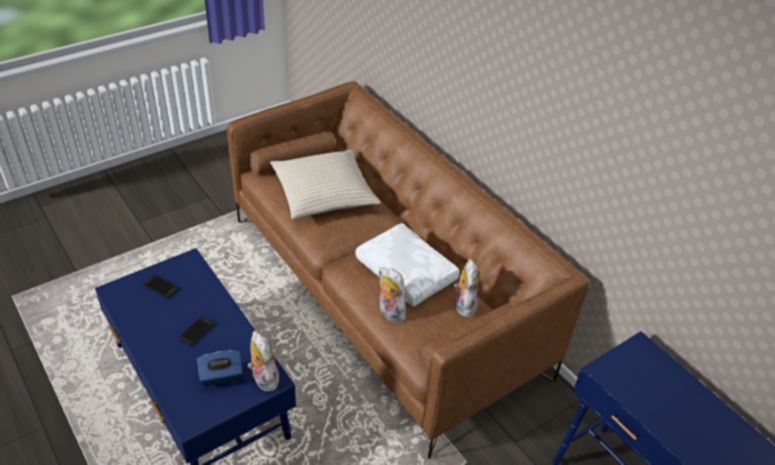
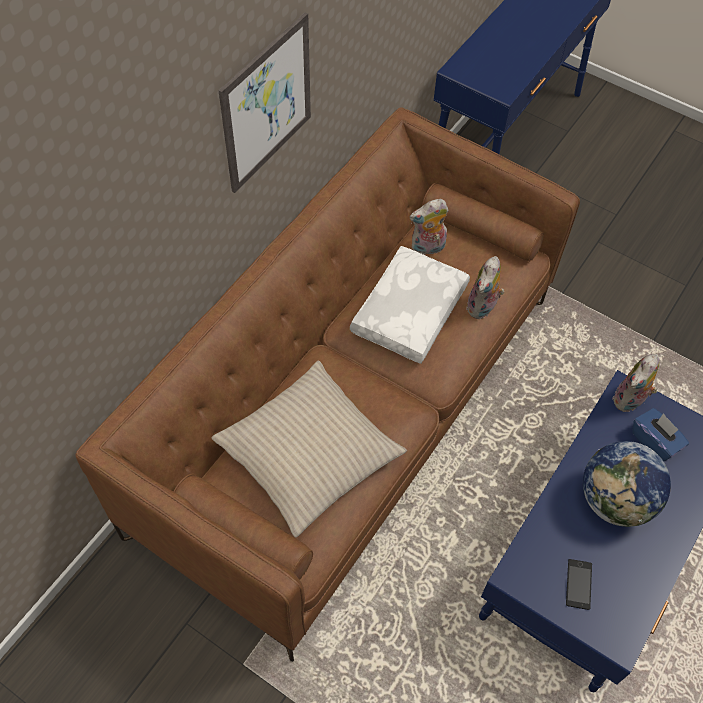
camera: 110 degrees left, 15 degrees up
phone [178,316,215,346] -> globe [583,441,671,527]
none -> picture [219,12,311,193]

